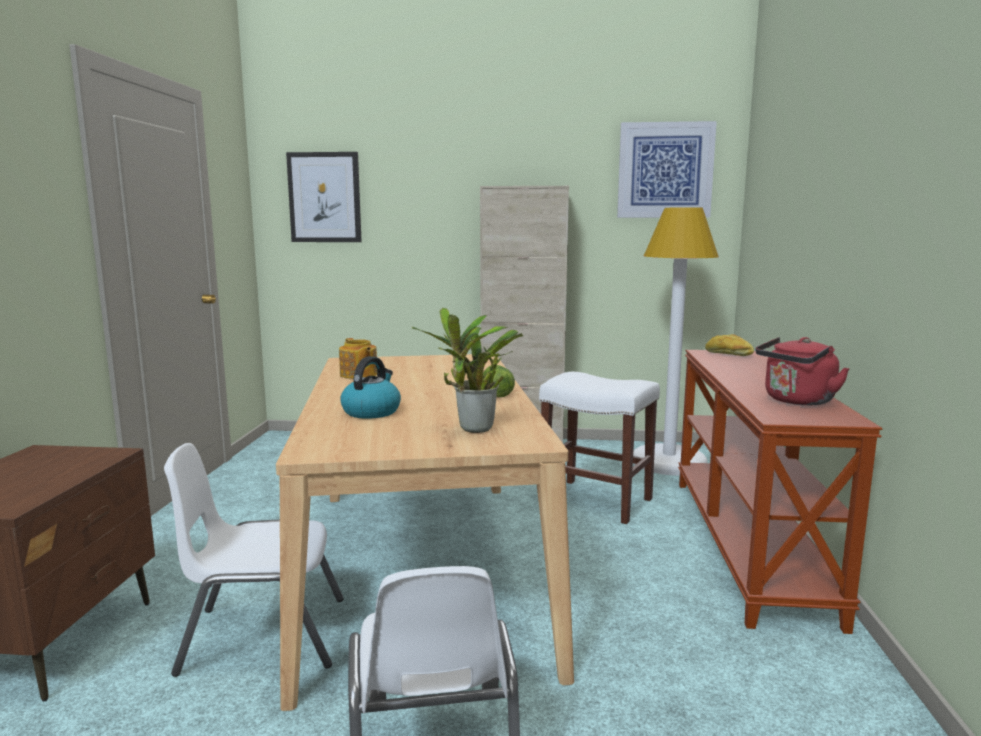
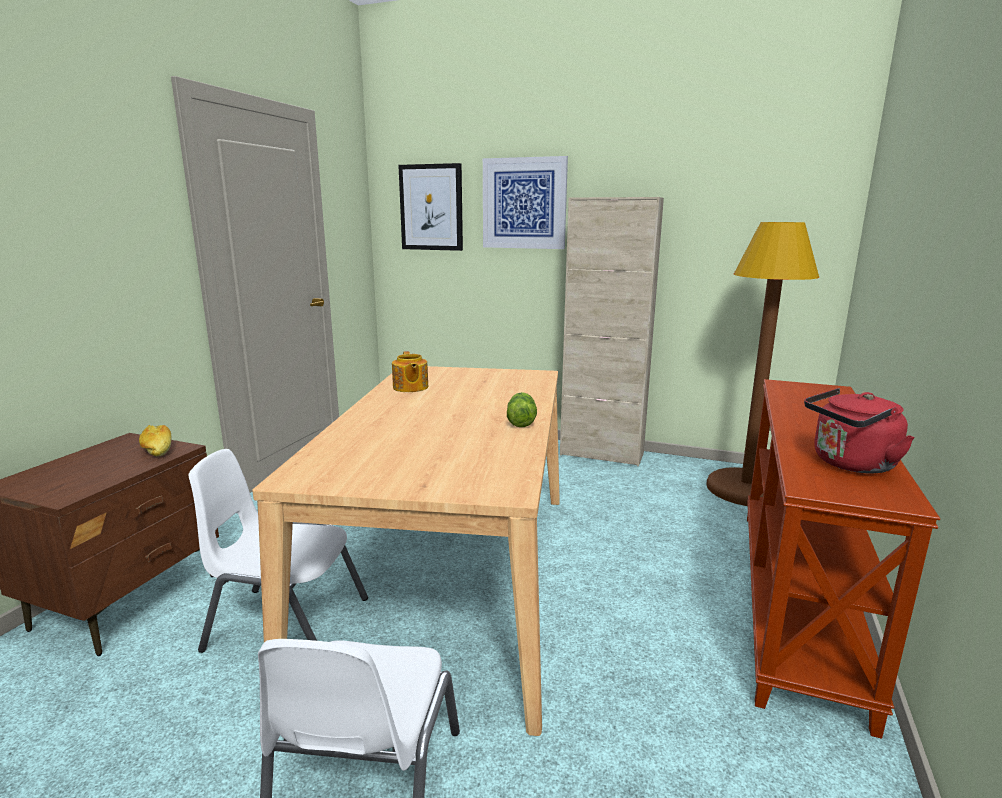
camera: 15 degrees right, 5 degrees up
kettle [340,356,401,419] -> none
potted plant [412,308,523,433] -> none
white stool [539,372,660,524] -> none
picture [617,121,717,218] -> picture moved to [483,156,568,249]
white floor lamp [633,207,719,475] -> brown floor lamp [706,222,819,506]
bread [705,334,754,356] -> bread moved to [139,425,171,456]

